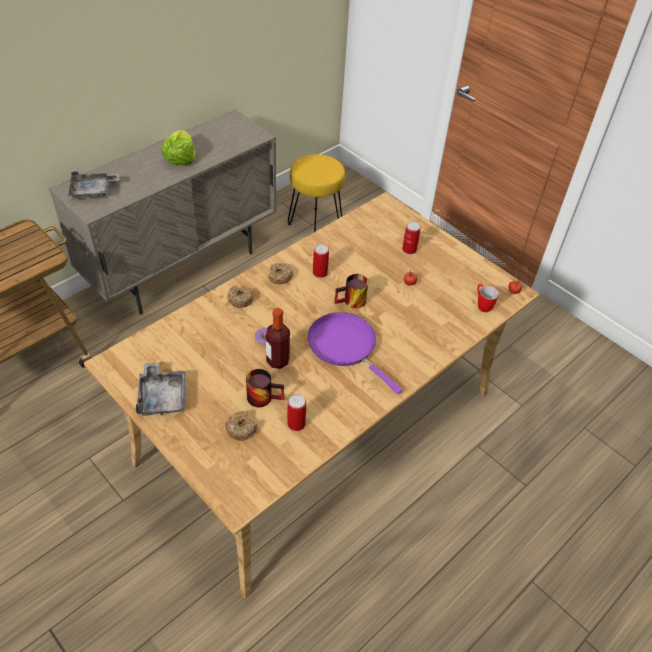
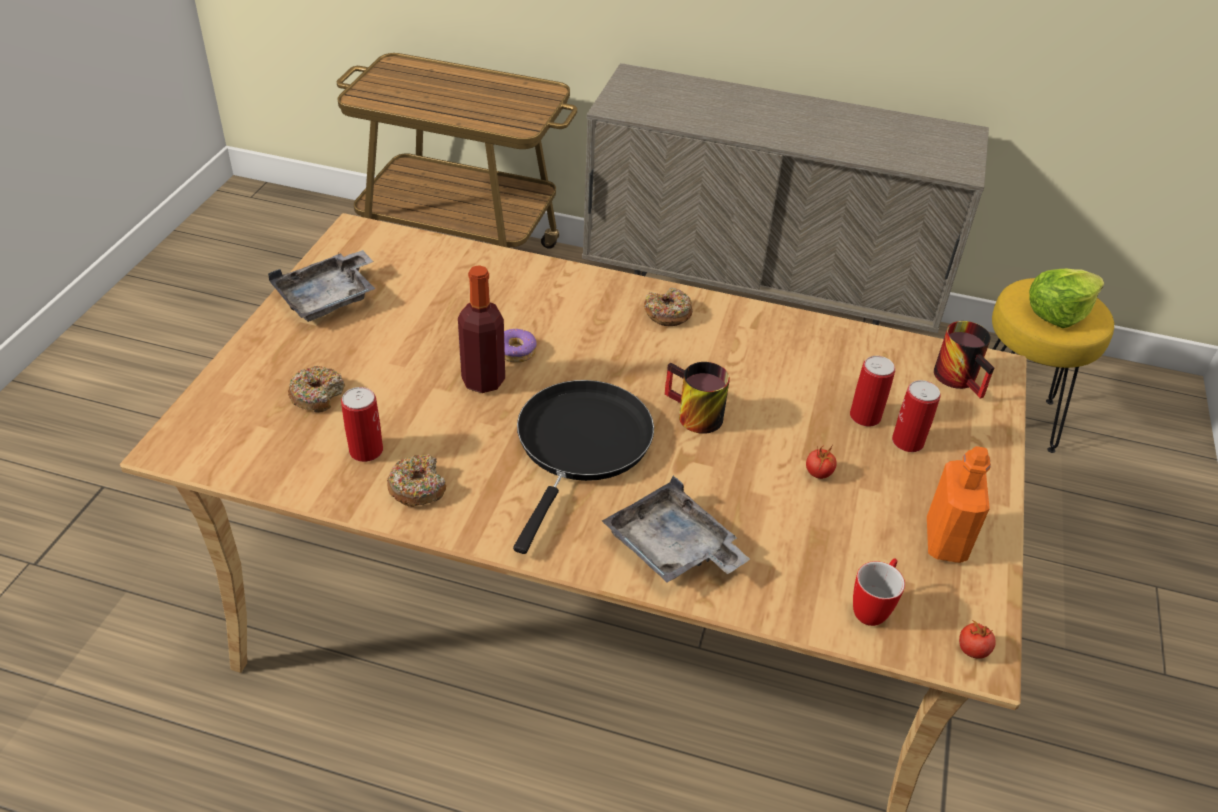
camera: 60 degrees right, 5 degrees down
grey tray [68,171,120,199] -> grey tray moved to [602,476,750,582]
lettuce [162,130,195,165] -> lettuce moved to [1029,269,1104,328]
donut [227,285,254,308] -> donut moved to [387,455,446,507]
mug [246,369,284,407] -> mug moved to [934,321,994,399]
purple frying pan [308,312,402,394] -> black frying pan [513,380,654,554]
can [313,244,329,278] -> can moved to [850,356,895,427]
none -> orange bottle [927,446,991,563]

